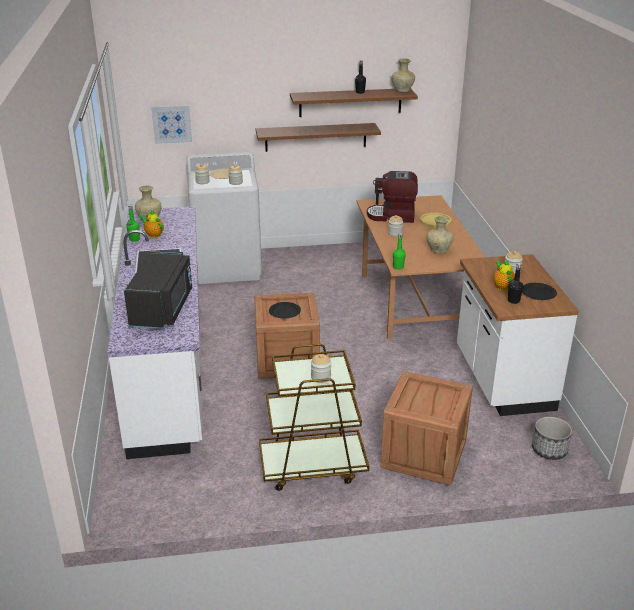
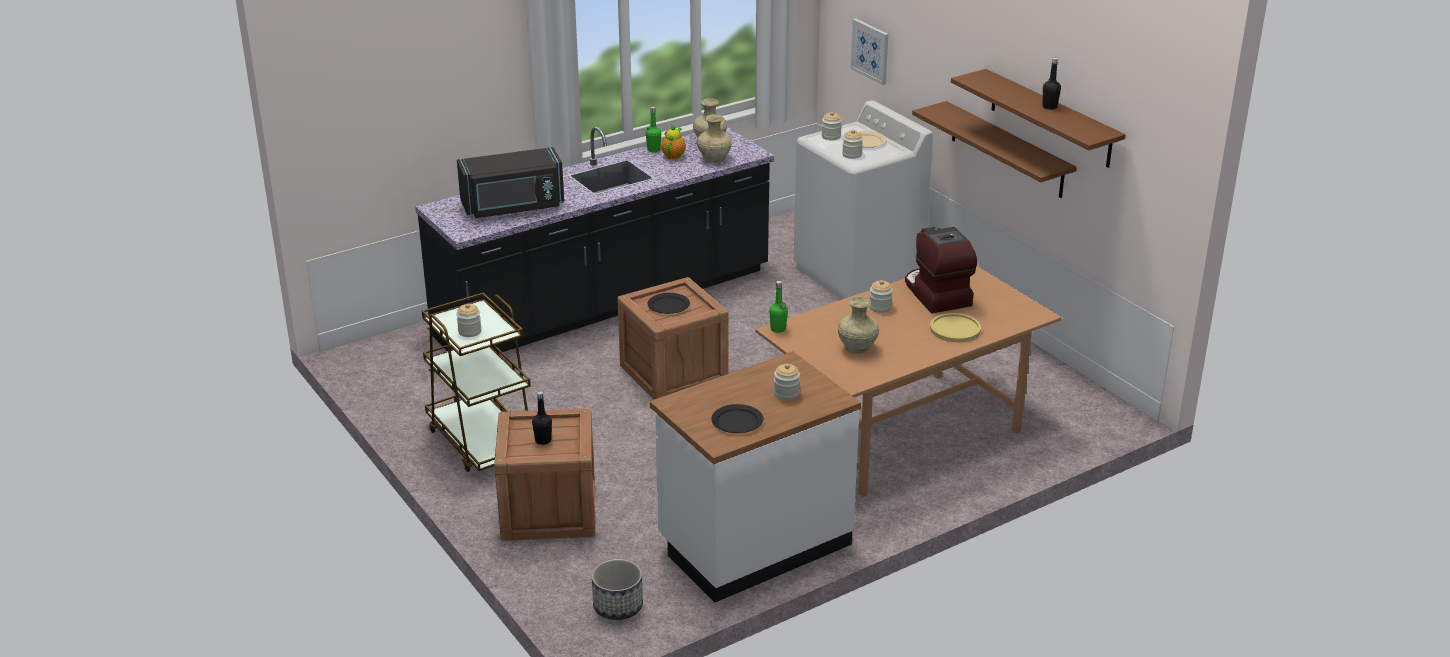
camera: 65 degrees right, 0 degrees up
white counter [108,206,202,459] -> black counter [415,127,774,352]
beige vase [392,58,415,92] -> beige vase moved to [697,114,732,163]
teapot [493,260,515,291] -> none
black bottle [508,263,523,304] -> black bottle moved to [532,391,552,445]

